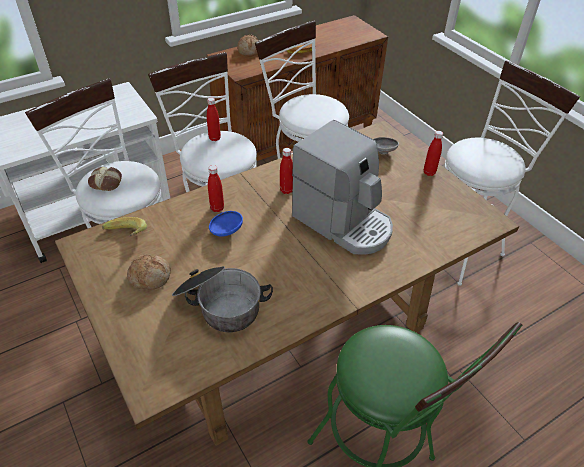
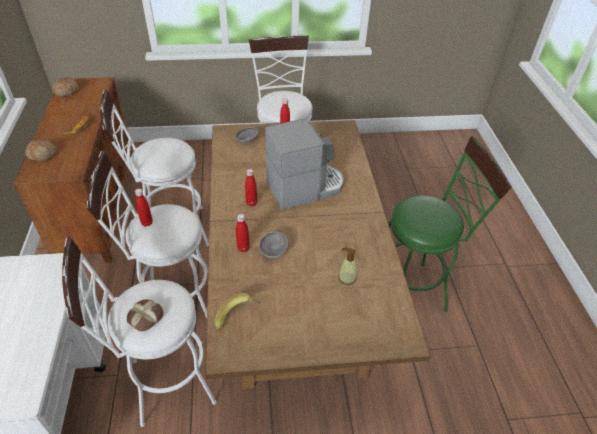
camera: 65 degrees left, 0 degrees up
bread [127,255,171,290] -> bread moved to [53,77,79,97]
cooking pot [172,266,273,332] -> soap dispenser [338,248,357,285]
blue bowl [209,211,243,237] -> grey bowl [259,232,288,258]

